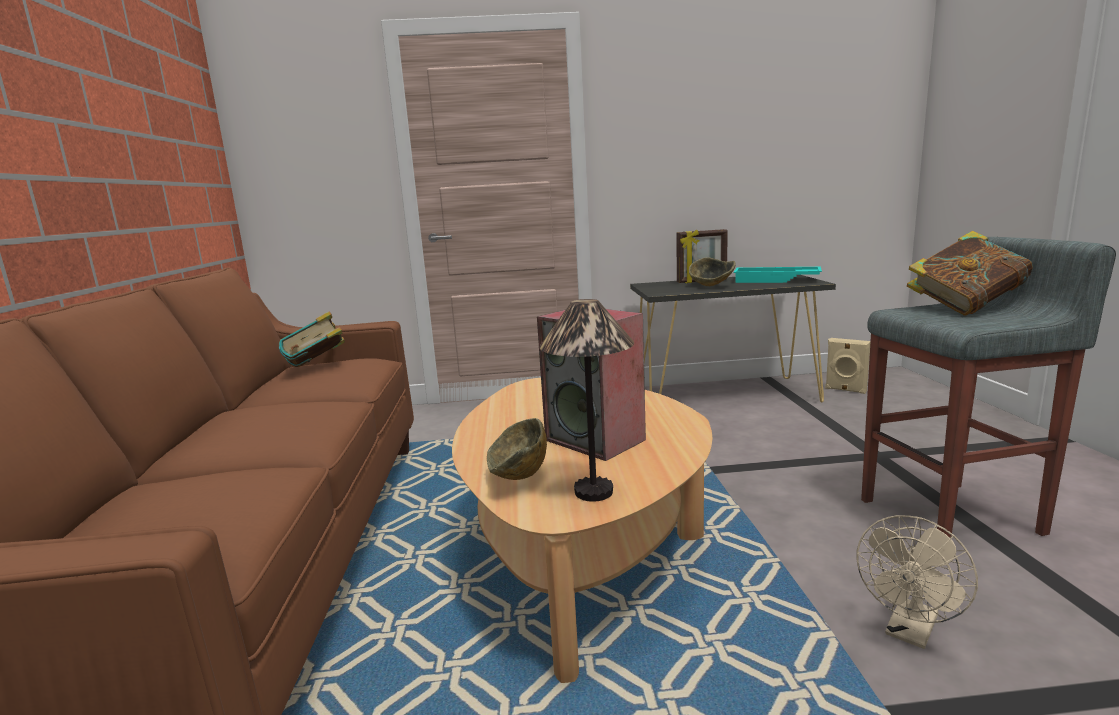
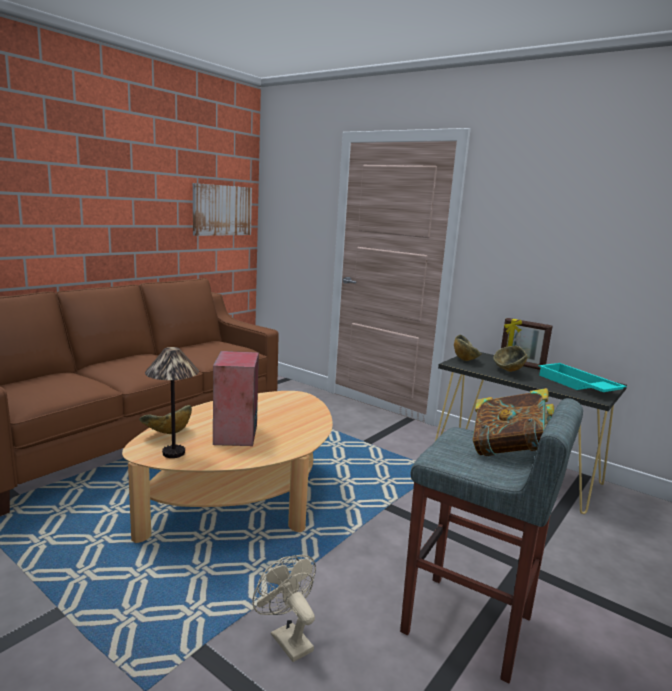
camera: 40 degrees right, 0 degrees up
book [279,312,345,367] -> none
beige speaker [825,338,871,394] -> none
beige fan [857,515,978,649] -> beige fan turned 60 degrees clockwise [253,555,316,662]
none -> picture [193,183,252,236]
none -> bowl [454,335,482,361]

